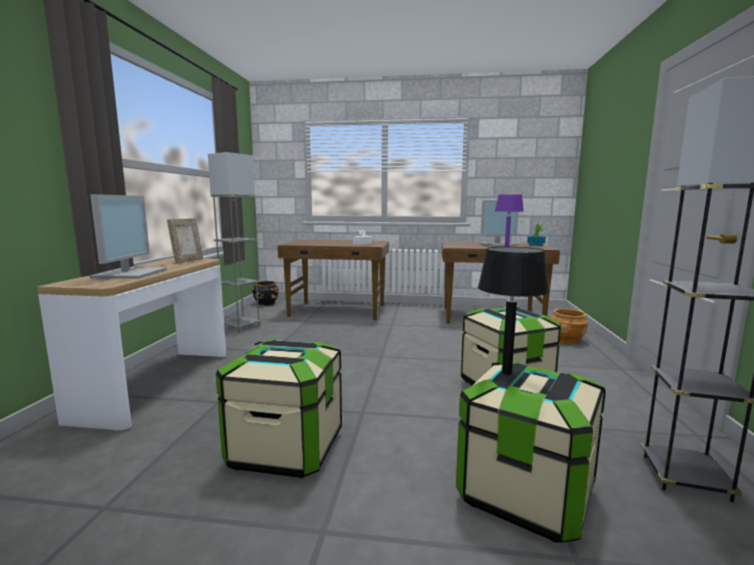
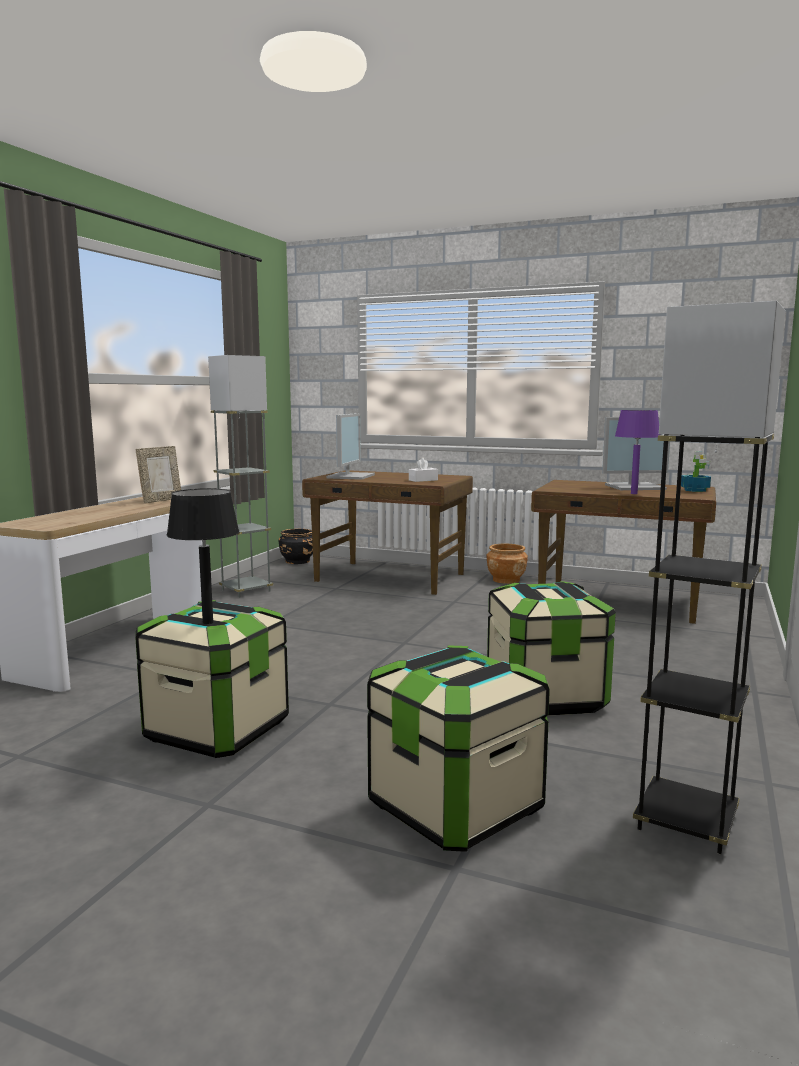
camera: 15 degrees right, 0 degrees up
monitor [90,194,167,279] -> monitor moved to [326,413,375,480]
black table lamp [478,247,549,375] -> black table lamp moved to [167,488,239,624]
brown planter [550,309,588,344] -> brown planter moved to [487,544,528,584]

